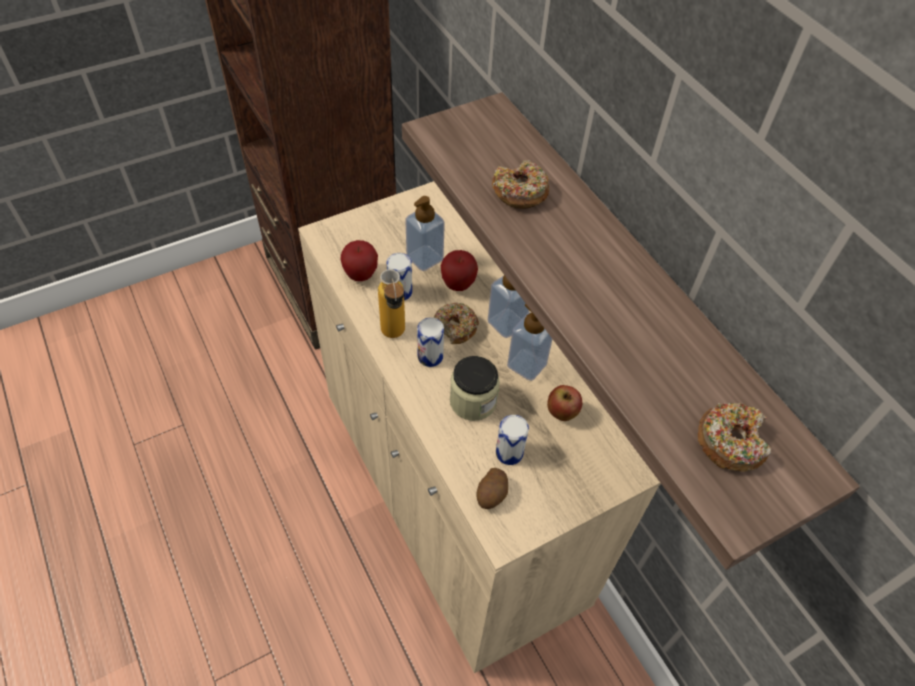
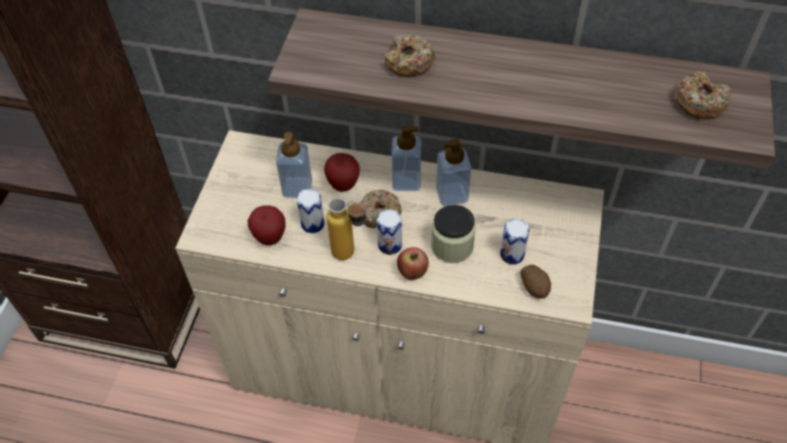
camera: 45 degrees left, 0 degrees up
apple [547,385,582,421] -> apple moved to [397,247,429,280]

